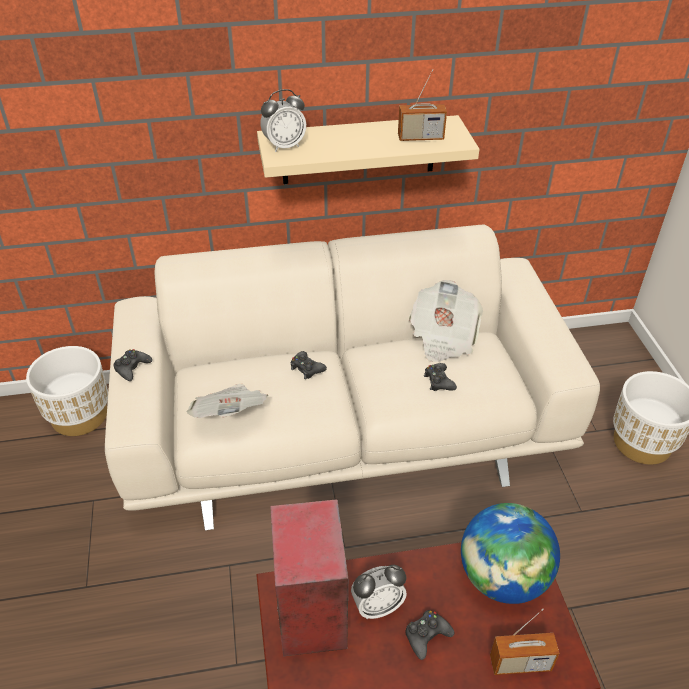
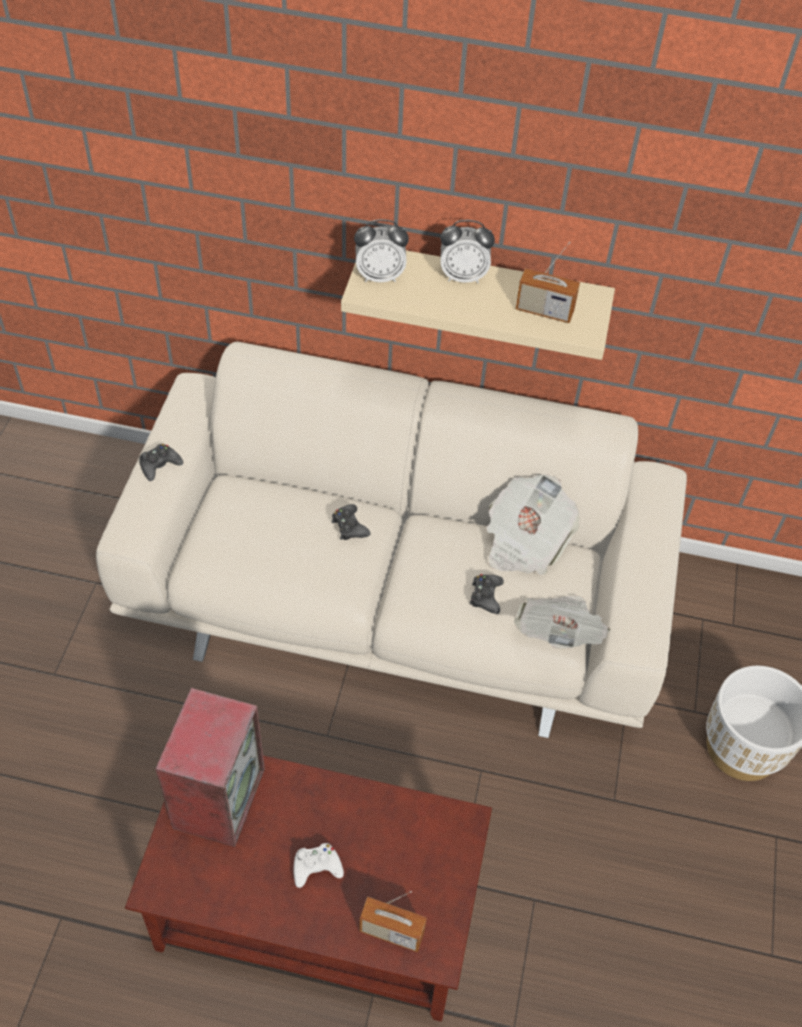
camera: 20 degrees right, 10 degrees up
white planter [26,346,108,436] -> none
newspaper [187,384,269,418] -> newspaper moved to [514,595,610,649]
alarm clock [351,565,407,619] -> alarm clock moved to [440,220,495,283]
black game controller [406,610,454,660] -> white game controller [293,843,344,888]
globe [461,503,560,604] -> none

